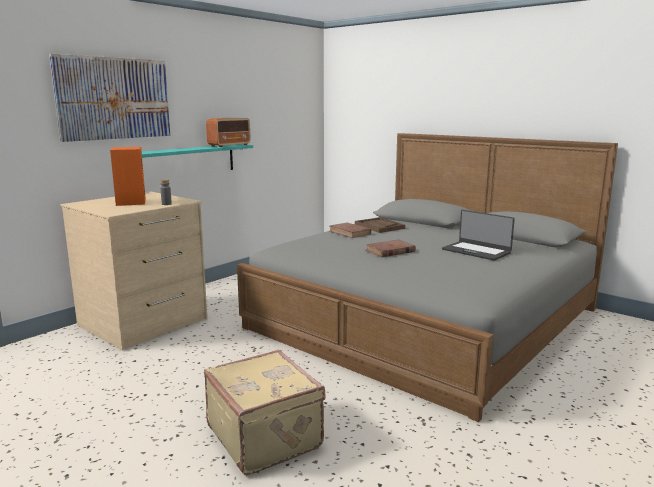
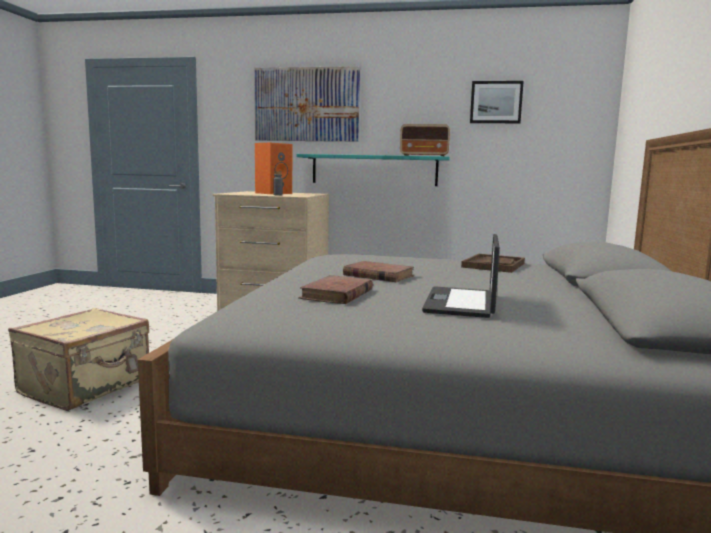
camera: 60 degrees right, 5 degrees down
brown book [330,223,371,238] -> brown book moved to [298,275,373,304]
none -> picture [470,81,524,123]

